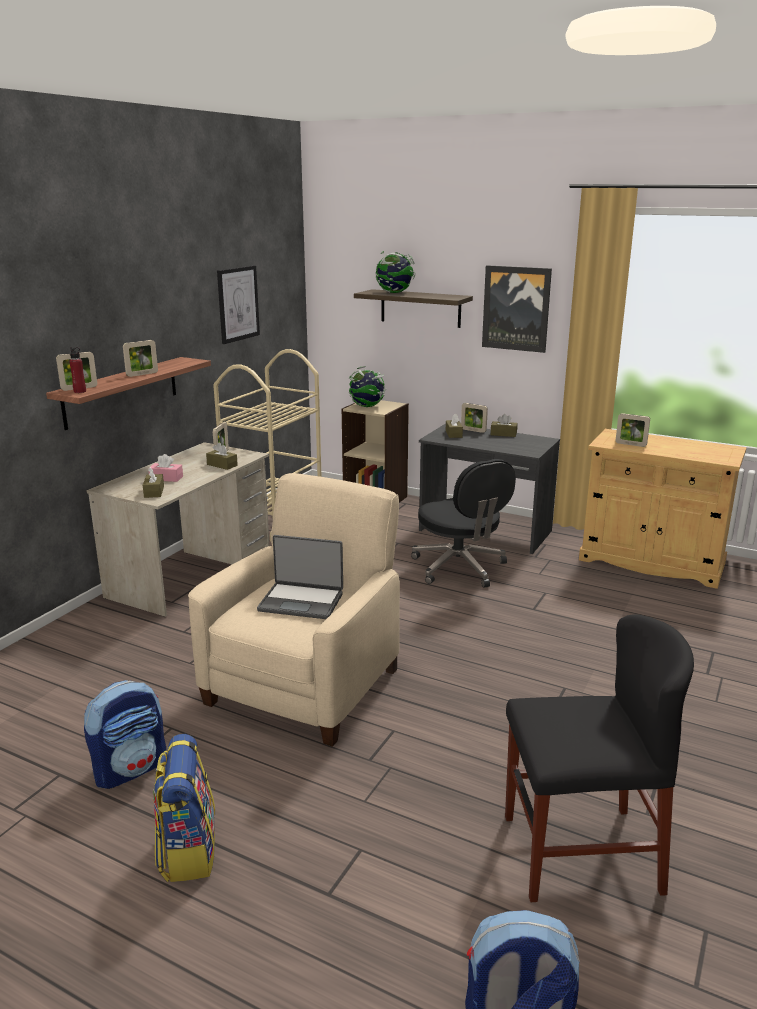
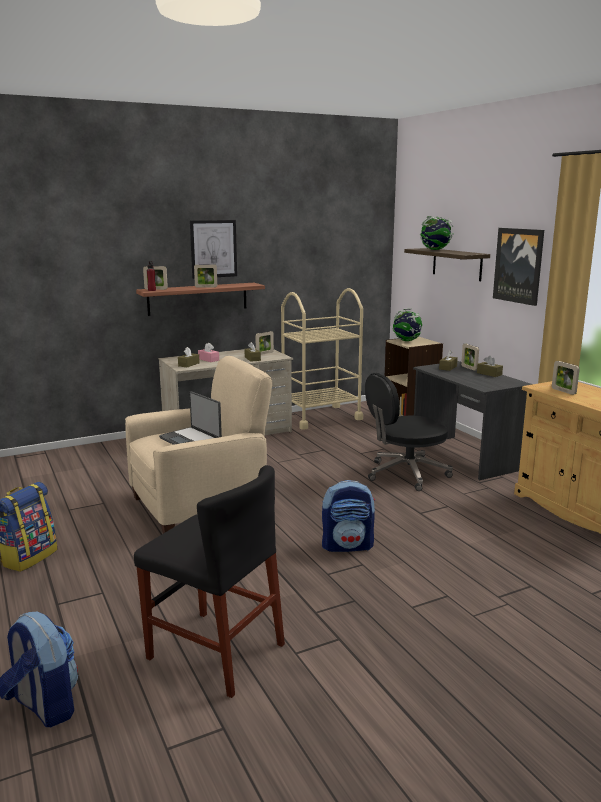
camera: 35 degrees right, 5 degrees down
backpack [84,680,166,789] -> backpack moved to [322,480,375,552]
picture [217,265,260,344] -> picture moved to [190,220,237,279]
black office chair [411,459,516,588] -> black office chair turned 60 degrees clockwise [365,373,453,491]

